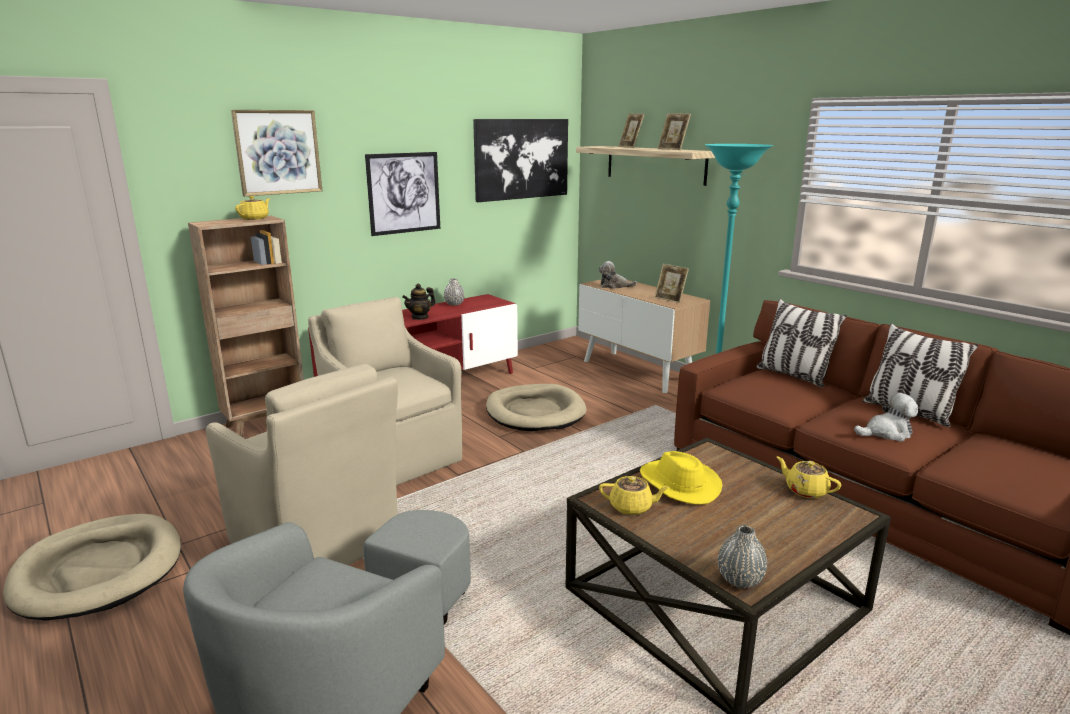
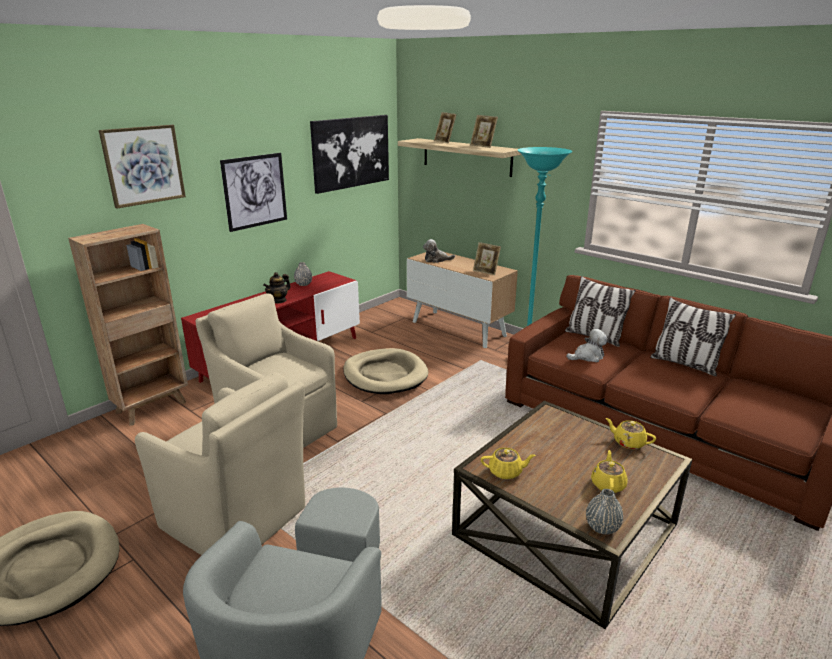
camera: 10 degrees left, 5 degrees up
yellow teapot [235,196,270,220] -> yellow teapot moved to [591,450,628,493]
yellow hat [640,451,722,505] -> none
plush toy [854,393,918,442] -> plush toy moved to [566,329,607,362]

